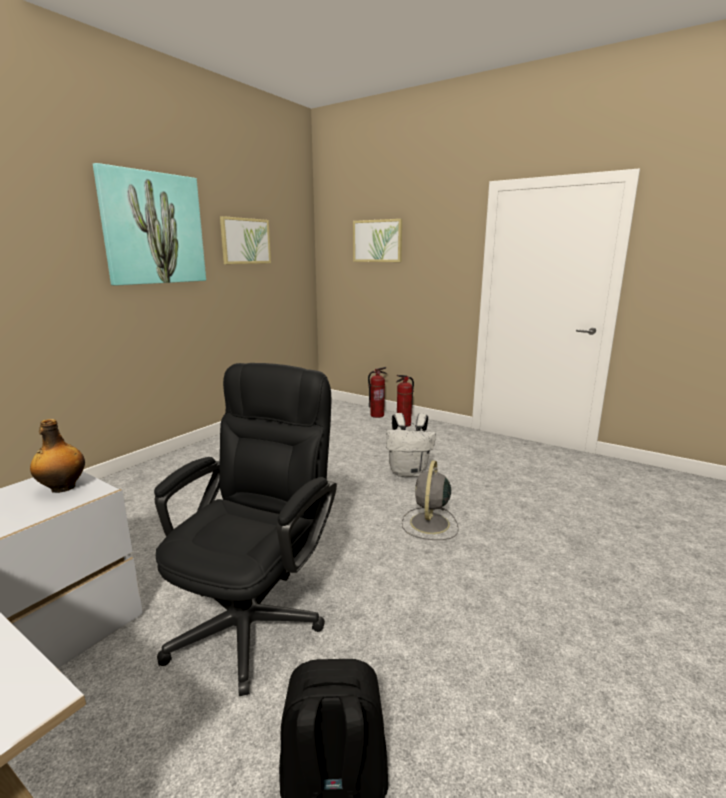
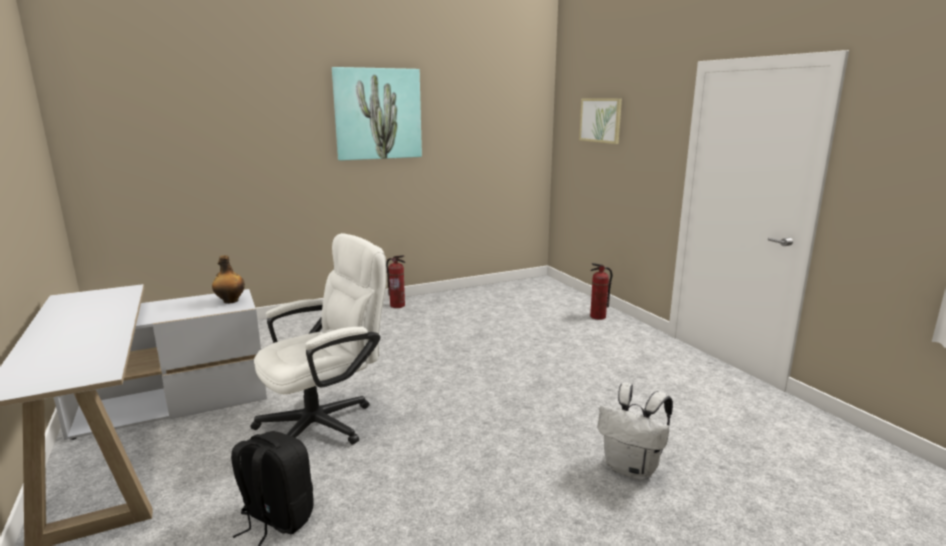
camera: 30 degrees right, 0 degrees up
black office chair [154,363,337,696] -> white office chair [250,233,387,445]
picture [220,216,271,264] -> none
fire extinguisher [368,367,387,418] -> fire extinguisher moved to [386,255,405,308]
white backpack [386,413,436,477] -> white backpack moved to [597,383,673,480]
grey fan [402,460,459,540] -> none

